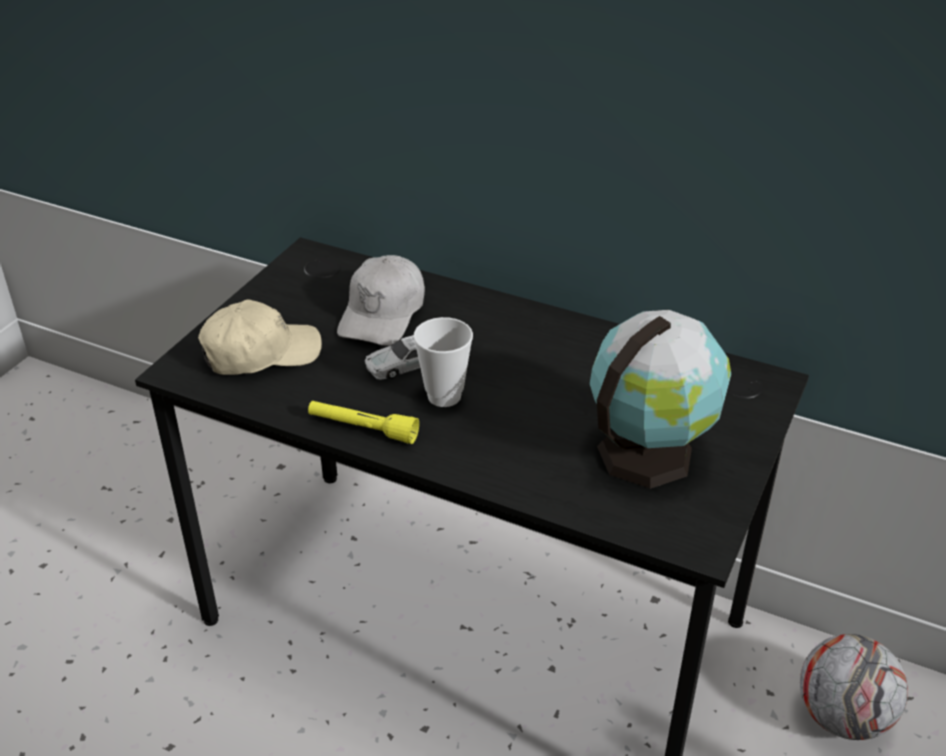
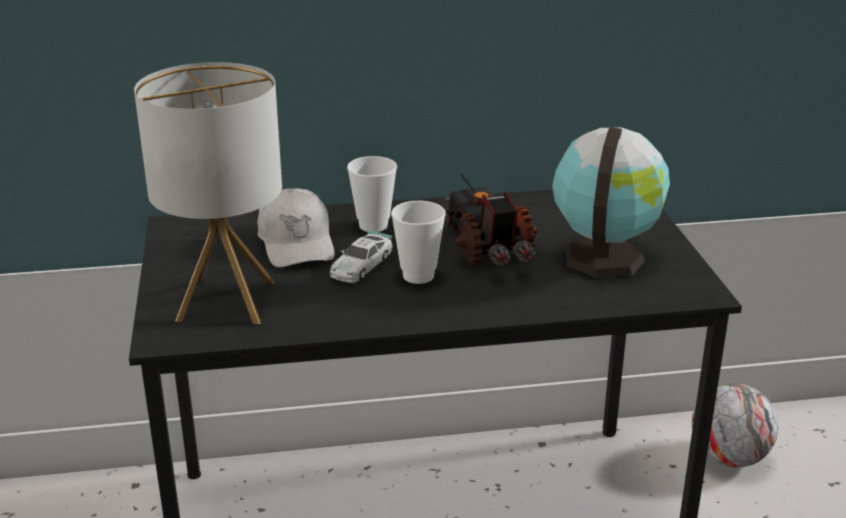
camera: 35 degrees left, 10 degrees down
beige cap [198,299,322,375] -> table lamp [134,62,282,324]
yellow flashlight [308,401,419,444] -> none
none -> cup [347,156,397,232]
none -> toy truck [444,174,538,267]

